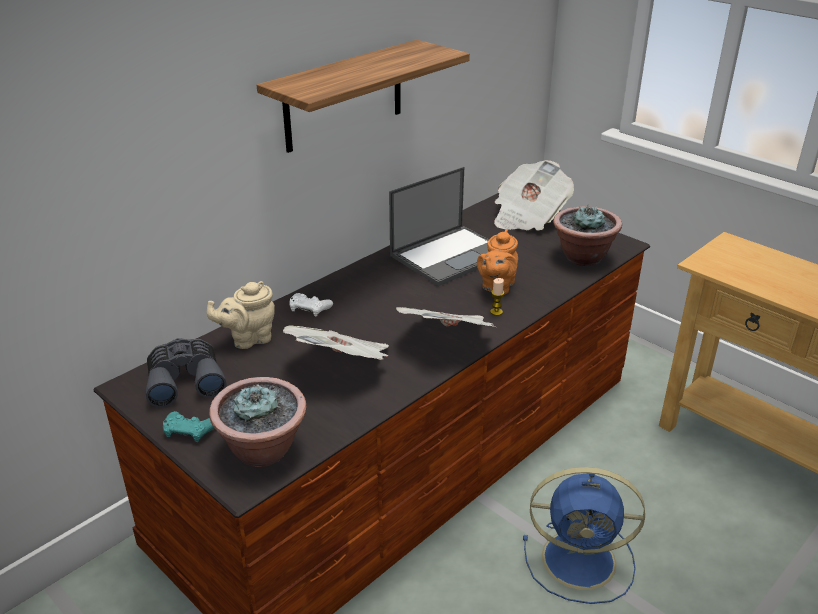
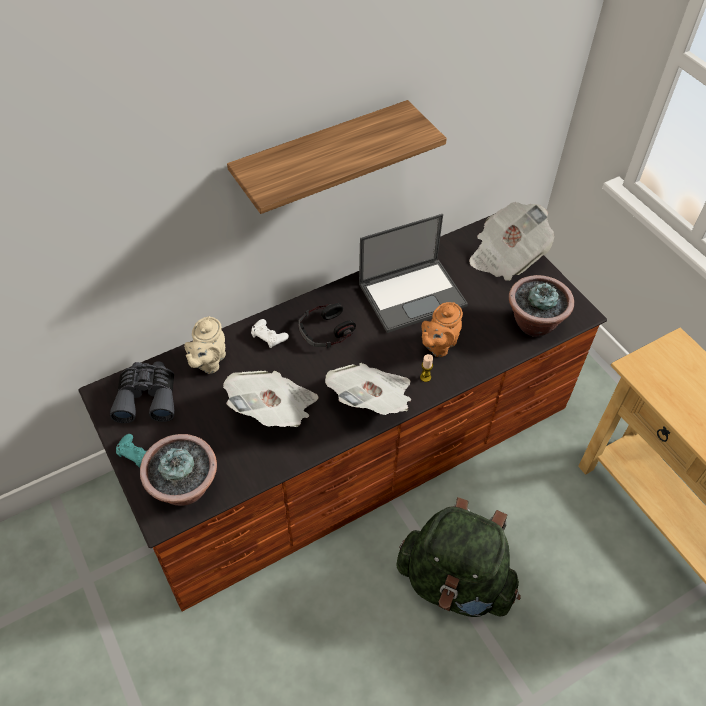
camera: 15 degrees right, 20 degrees up
beige teapot [206,281,275,349] -> beige teapot turned 60 degrees counterclockwise [184,316,226,374]
blue fan [523,467,645,604] -> green backpack [396,497,521,617]
none -> headphones [298,303,356,348]

